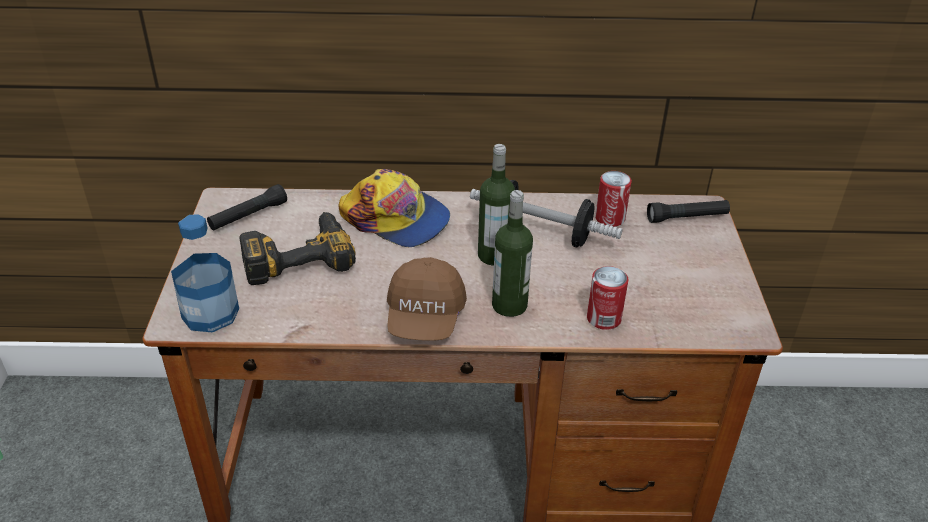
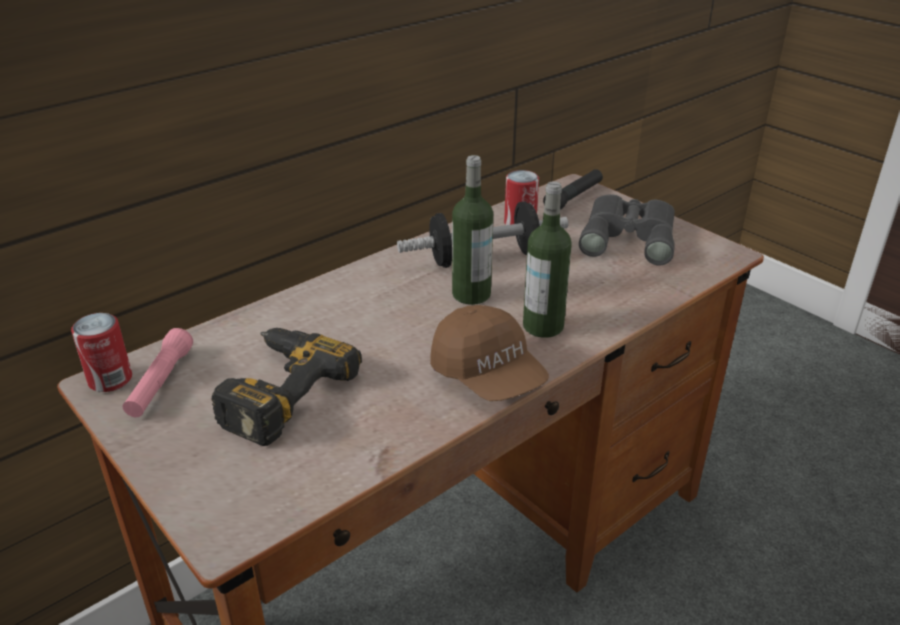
camera: 40 degrees left, 5 degrees down
bottle [171,214,239,332] -> none
black flashlight [207,184,287,231] -> pink flashlight [123,328,193,417]
cap [338,169,450,247] -> none
can [587,266,628,330] -> can moved to [71,313,132,392]
none -> grey binoculars [579,194,675,266]

